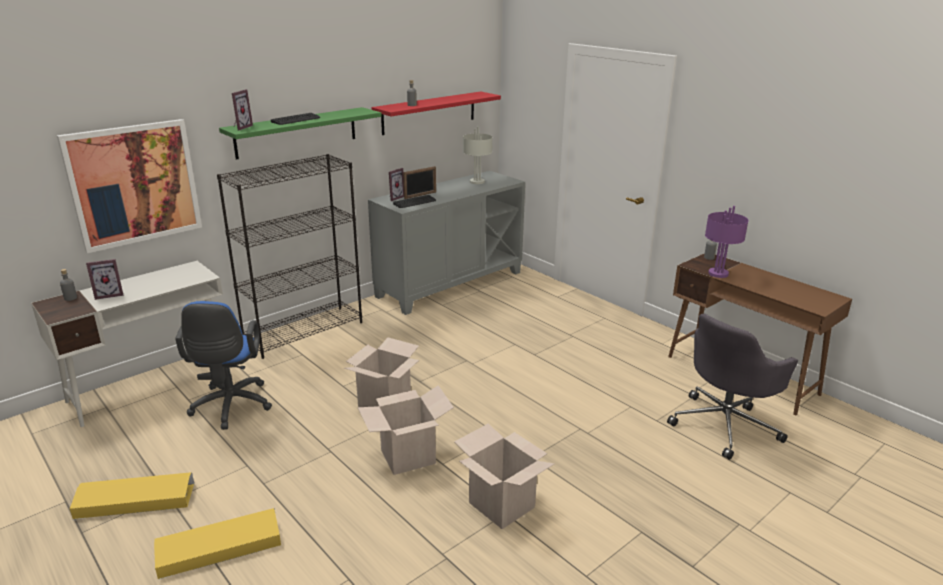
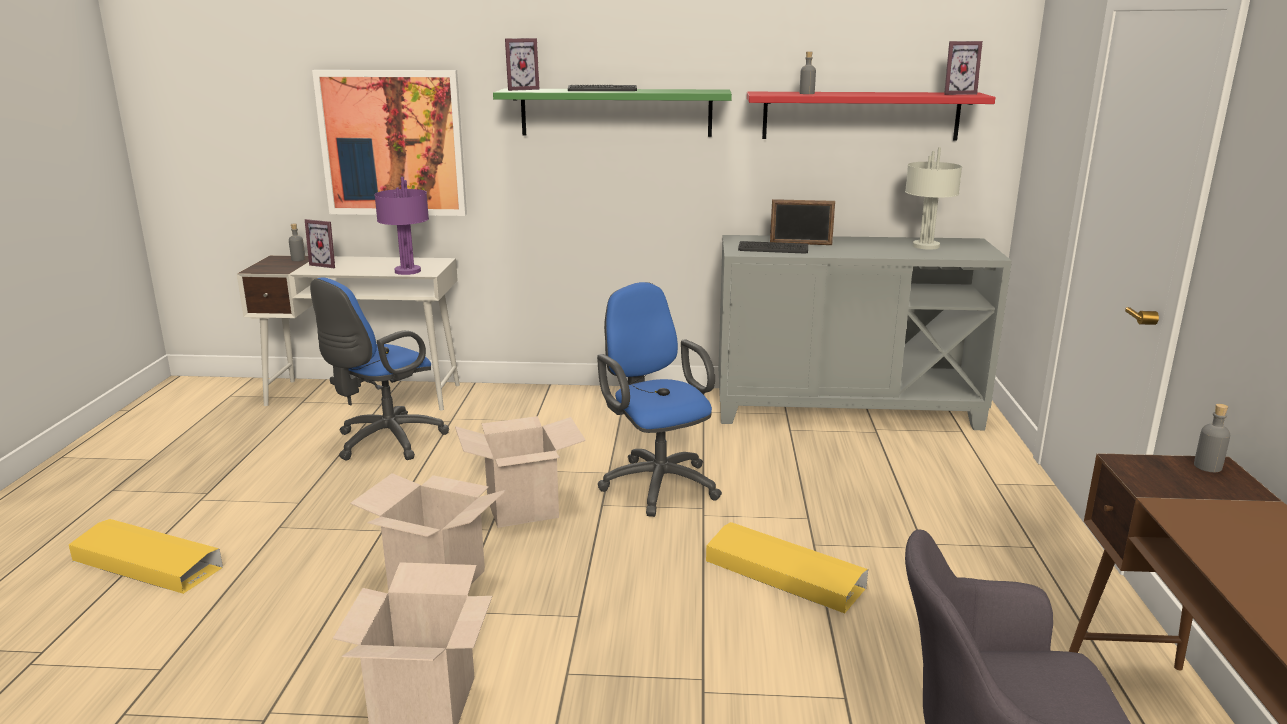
camera: 45 degrees right, 5 degrees down
yellow storage box [70,472,194,519] -> yellow storage box moved to [706,522,868,613]
black bookcase [217,154,362,359] -> none
picture frame [389,168,404,201] -> picture frame moved to [944,41,983,95]
purple table lamp [705,206,749,278] -> purple table lamp moved to [374,177,429,275]
none -> blue office chair [597,282,722,517]

